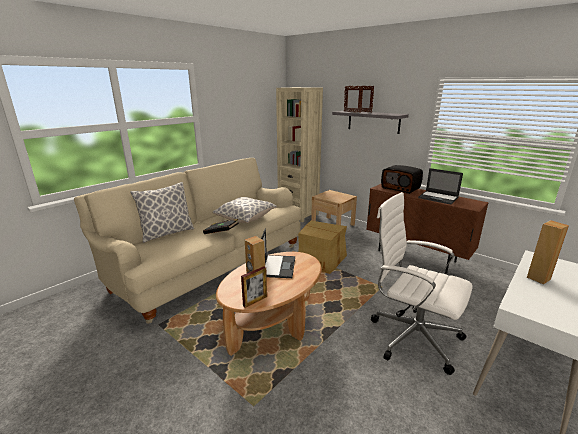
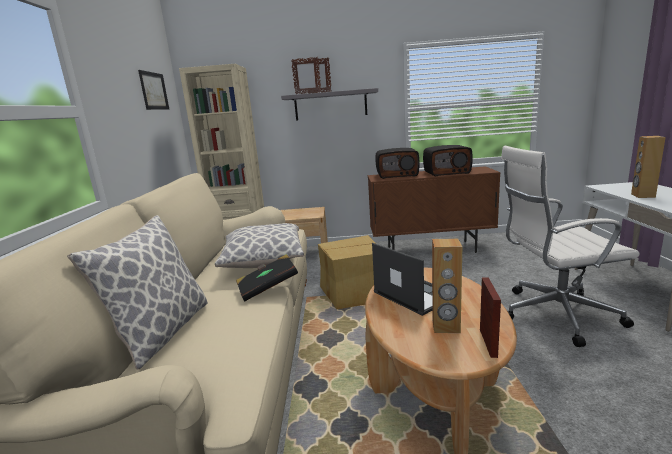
camera: 40 degrees left, 5 degrees down
laptop [418,168,463,205] -> radio [423,145,473,176]
none -> picture [138,70,169,110]

